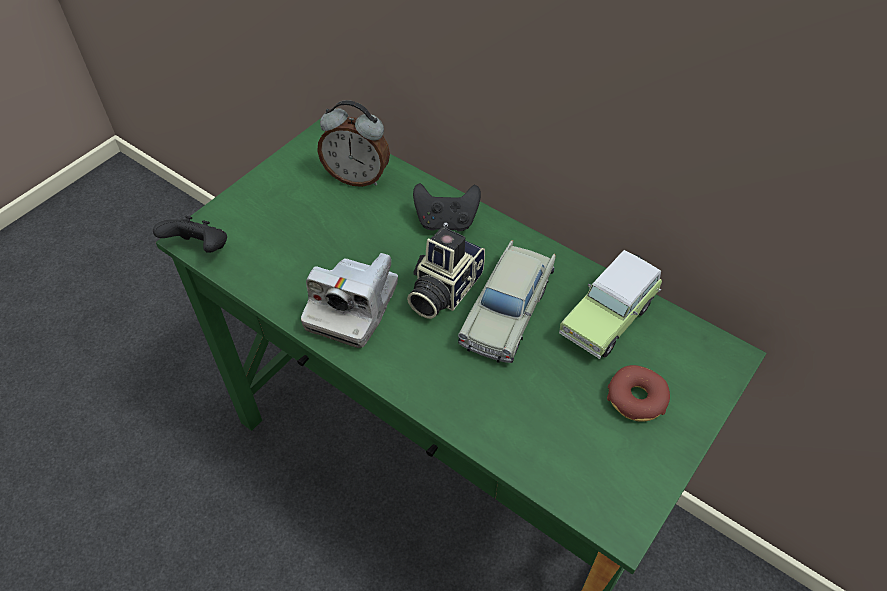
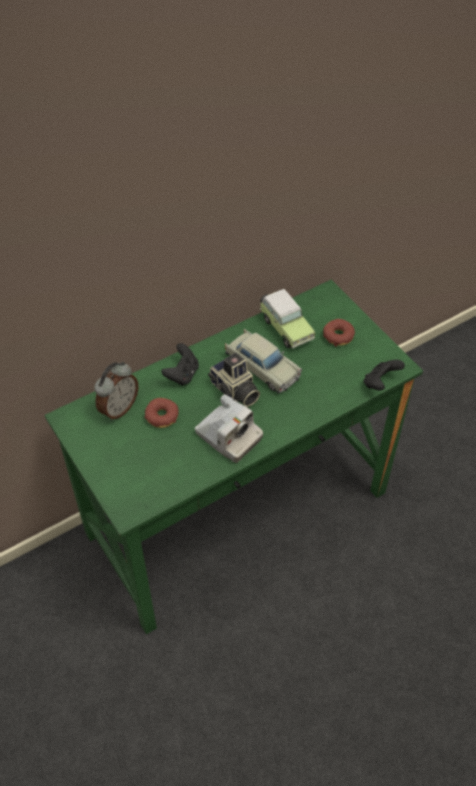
camera: 70 degrees left, 0 degrees up
black game controller [153,216,227,253] -> black game controller moved to [364,360,405,390]
none -> donut [145,398,179,428]

